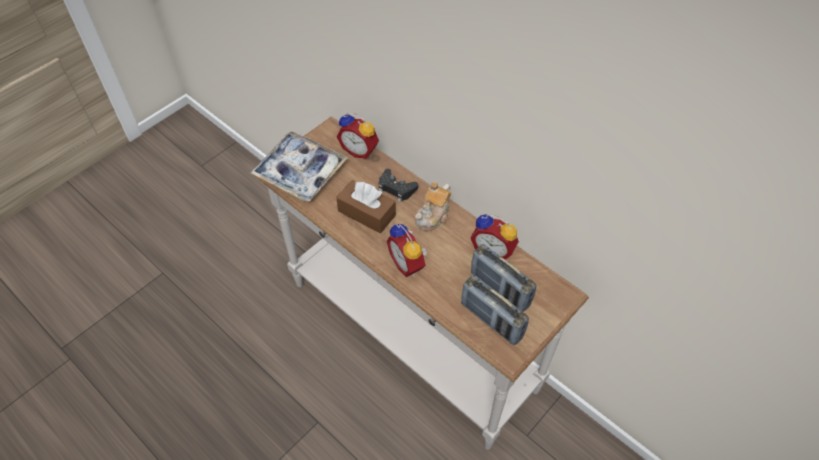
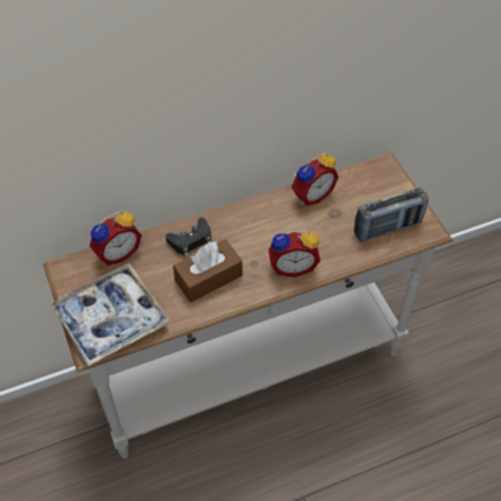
camera: 65 degrees left, 0 degrees up
teapot [415,182,451,231] -> none
radio [471,244,537,312] -> none

